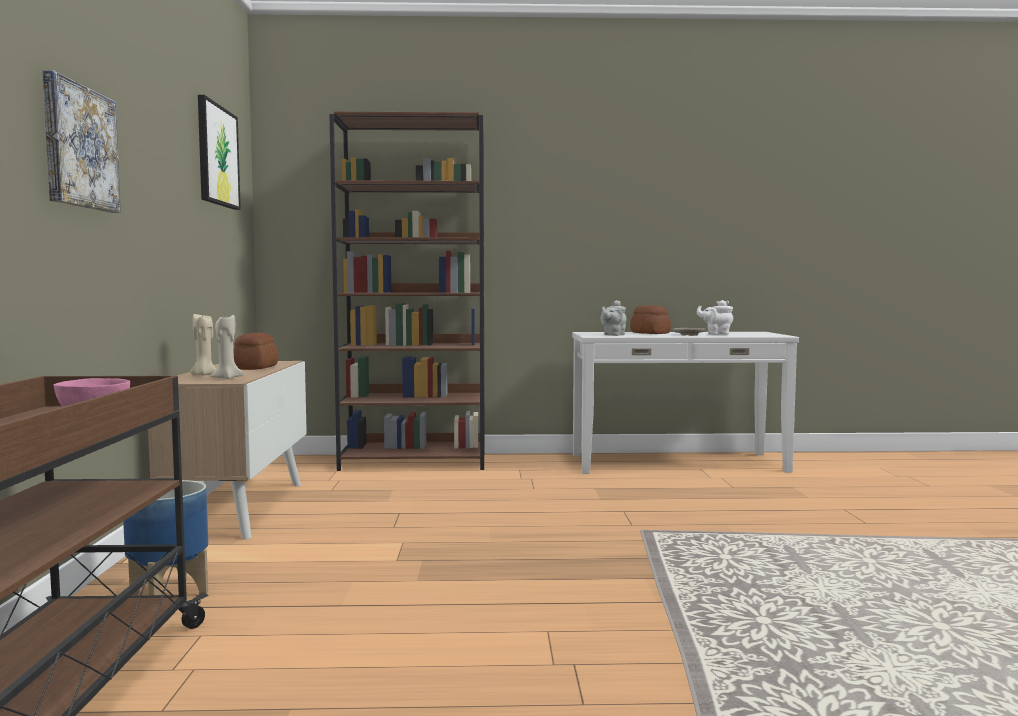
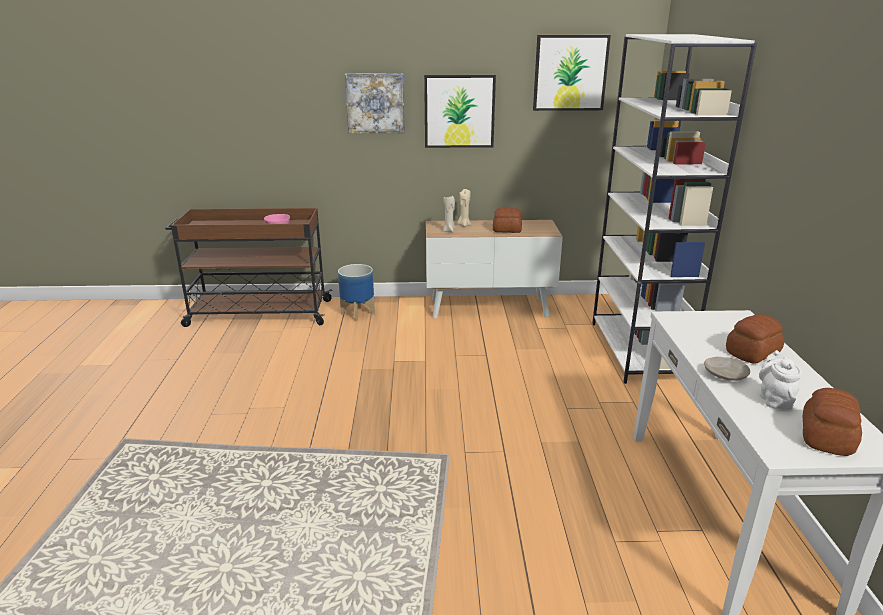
camera: 90 degrees right, 20 degrees up
brown bookcase [329,111,485,471] -> white bookcase [592,34,757,384]
grey teapot [601,300,626,336] -> none
none -> picture [424,75,496,148]
none -> bread [803,388,862,456]

